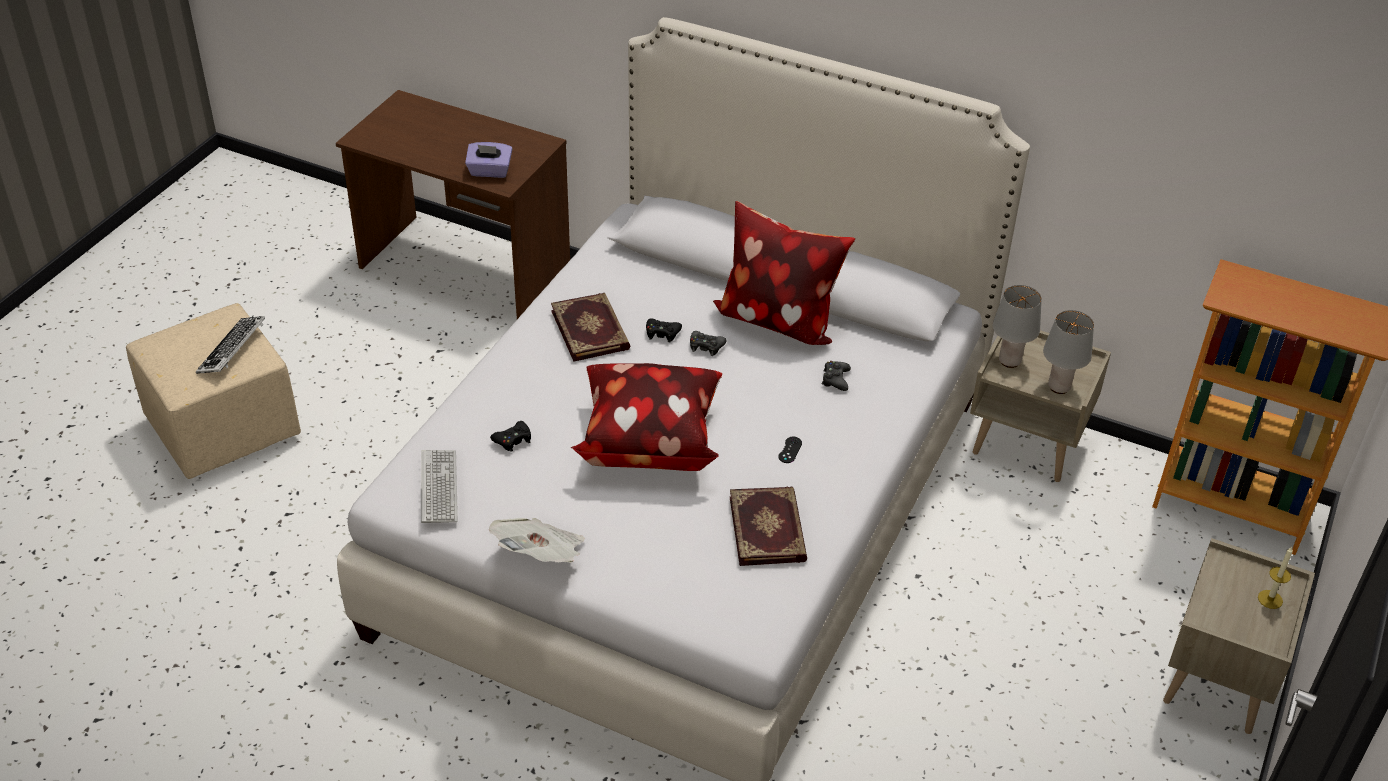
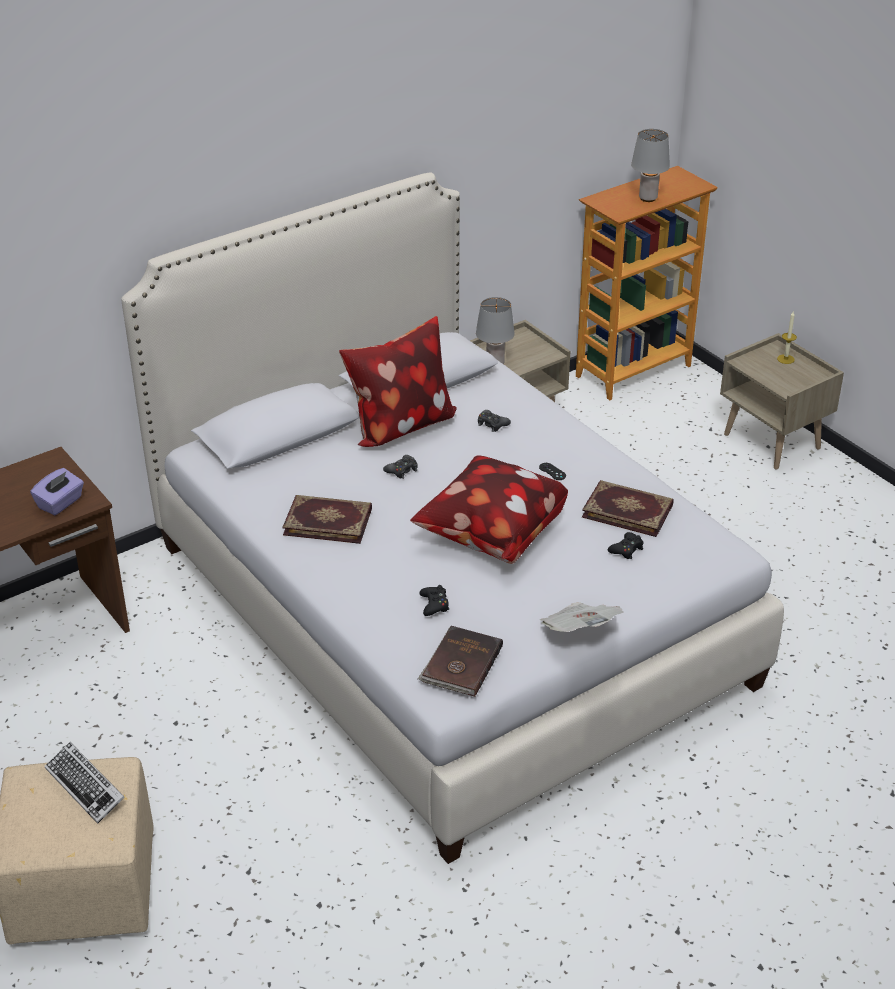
camera: 60 degrees left, 5 degrees down
keyboard [421,450,458,523] -> brown book [418,626,503,697]
black game controller [646,318,682,342] -> black game controller moved to [608,532,643,559]
grey table lamp [1043,310,1094,394] -> grey table lamp moved to [631,129,670,202]

